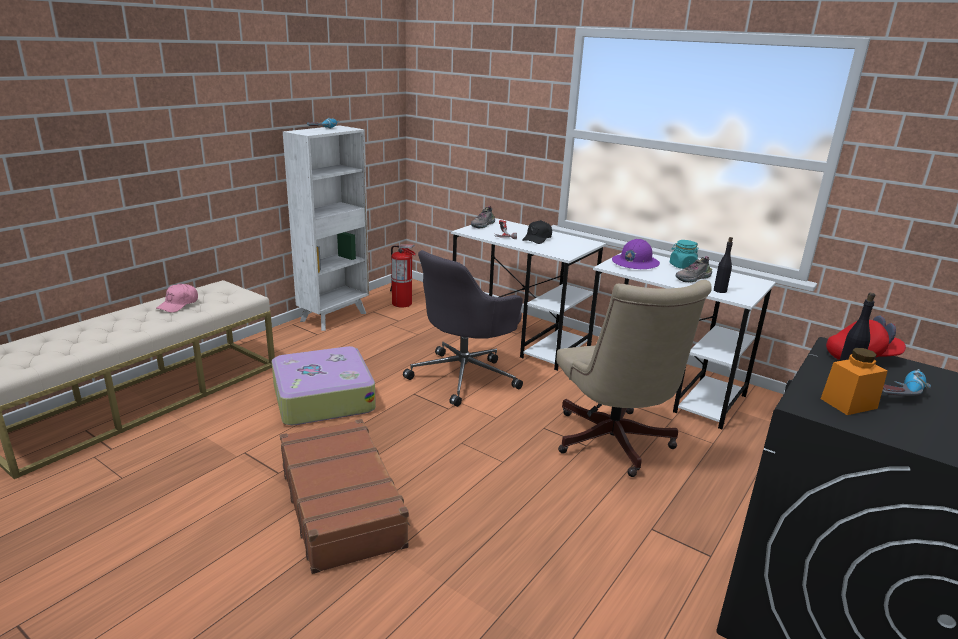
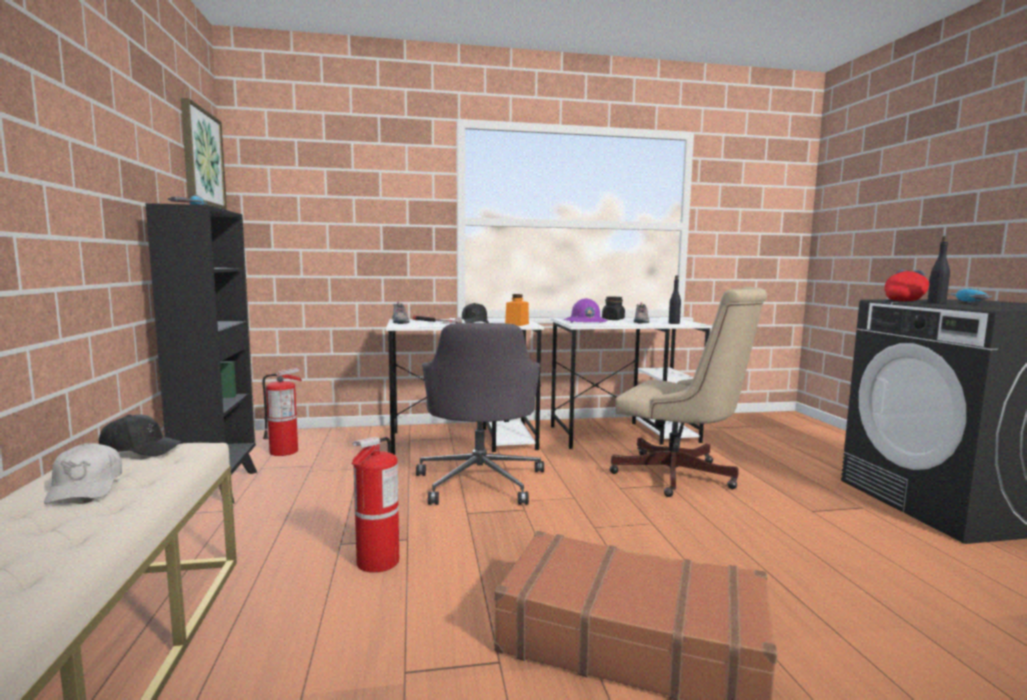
camera: 45 degrees left, 15 degrees down
pink cap [156,284,198,313] -> white cap [44,443,122,504]
suitcase [272,346,376,425] -> fire extinguisher [352,437,399,573]
white bookcase [283,125,369,331] -> black bookcase [145,203,257,504]
turquoise jar [670,240,698,269] -> black jar [602,297,625,320]
orange jar [821,348,888,415] -> orange jar moved to [505,294,529,326]
none -> black cap [99,414,183,456]
none -> picture [181,98,227,209]

